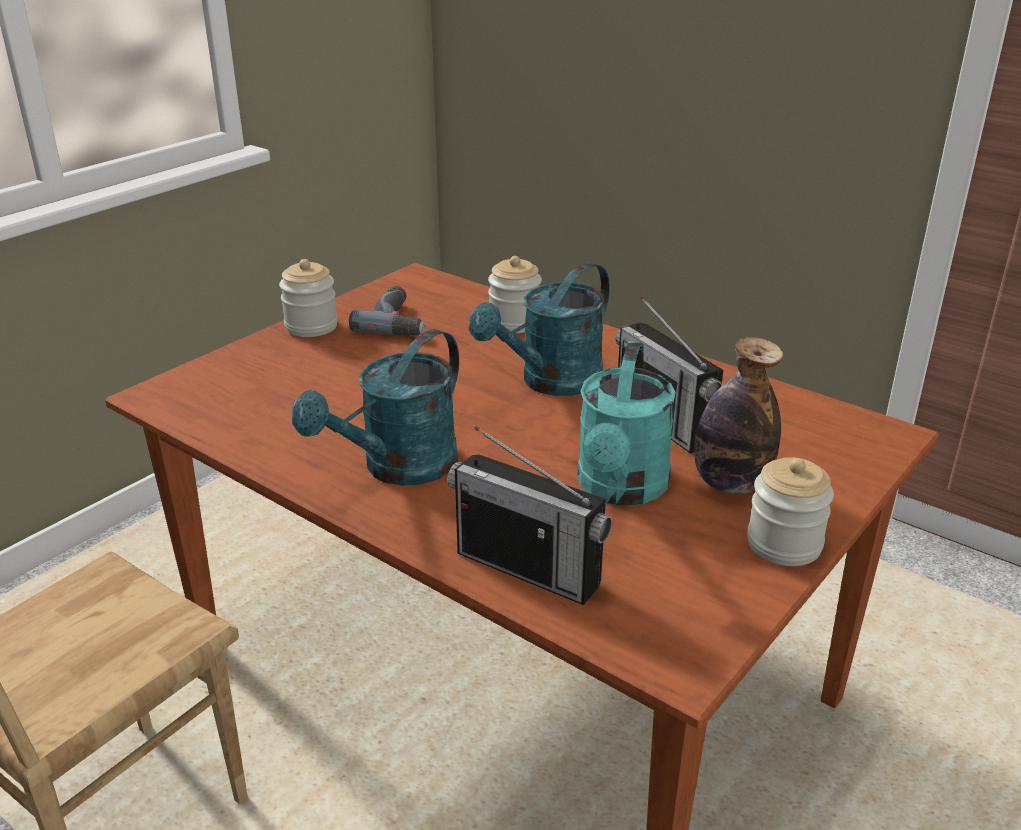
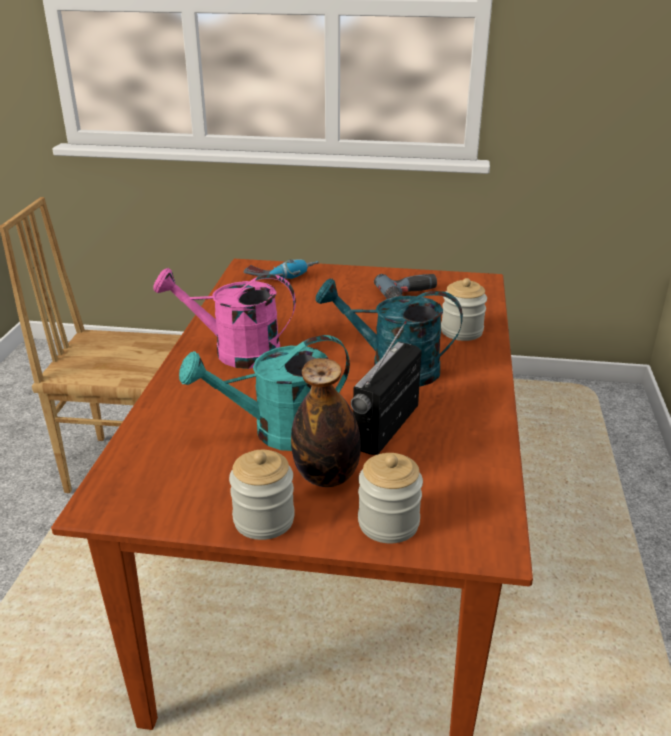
camera: 60 degrees right, 0 degrees up
jar [279,259,338,337] -> jar moved to [358,453,423,543]
turquoise watering can [292,329,459,486] -> pink watering can [153,268,296,369]
radio [447,427,612,605] -> none
none -> power drill [244,259,319,279]

